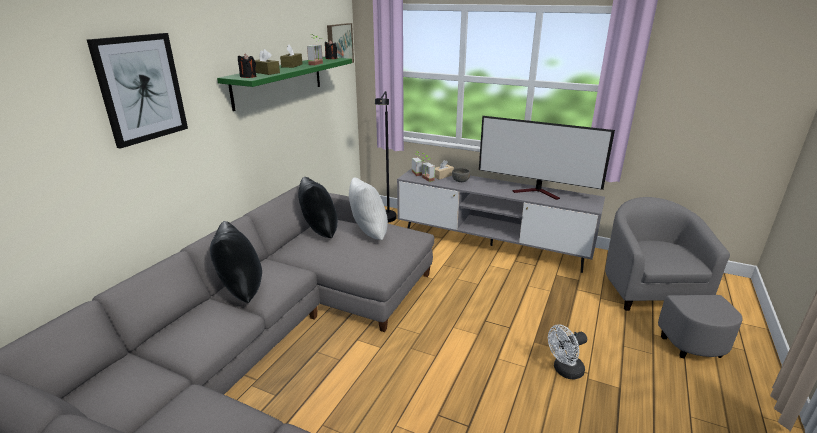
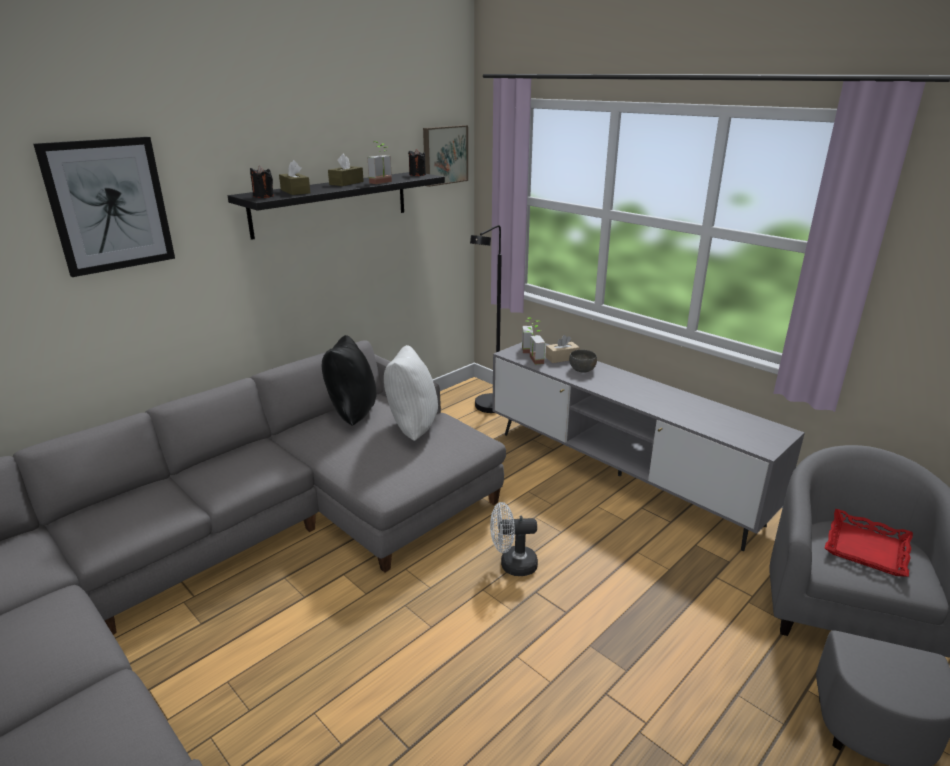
camera: 20 degrees right, 0 degrees up
black pillow [210,221,262,303] -> none
green shelf [217,57,352,111] -> black shelf [228,172,445,240]
television [479,116,615,200] -> none
white fan [548,324,587,379] -> white fan moved to [490,502,538,576]
none -> red tray [825,509,913,577]

